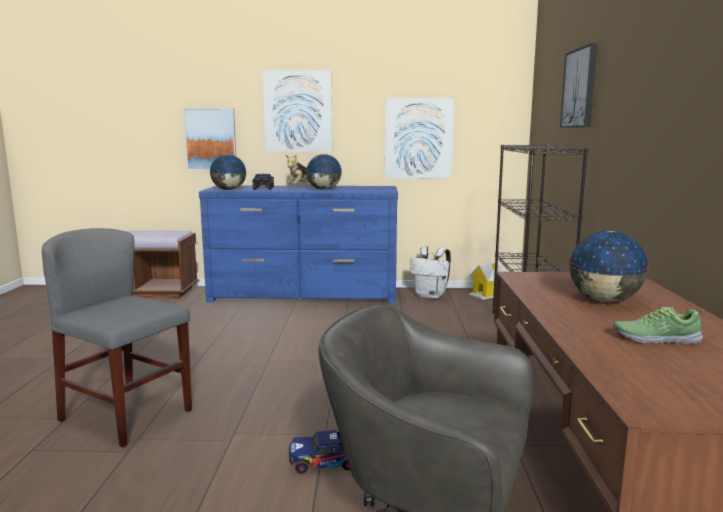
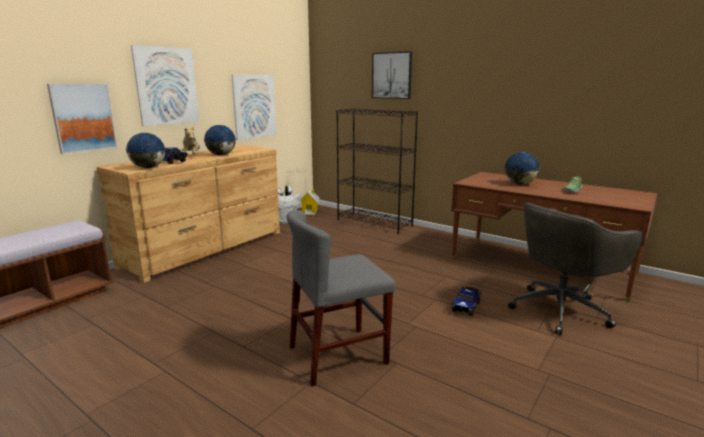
camera: 55 degrees left, 5 degrees up
blue dresser [199,186,398,304] -> brown dresser [97,145,280,283]

